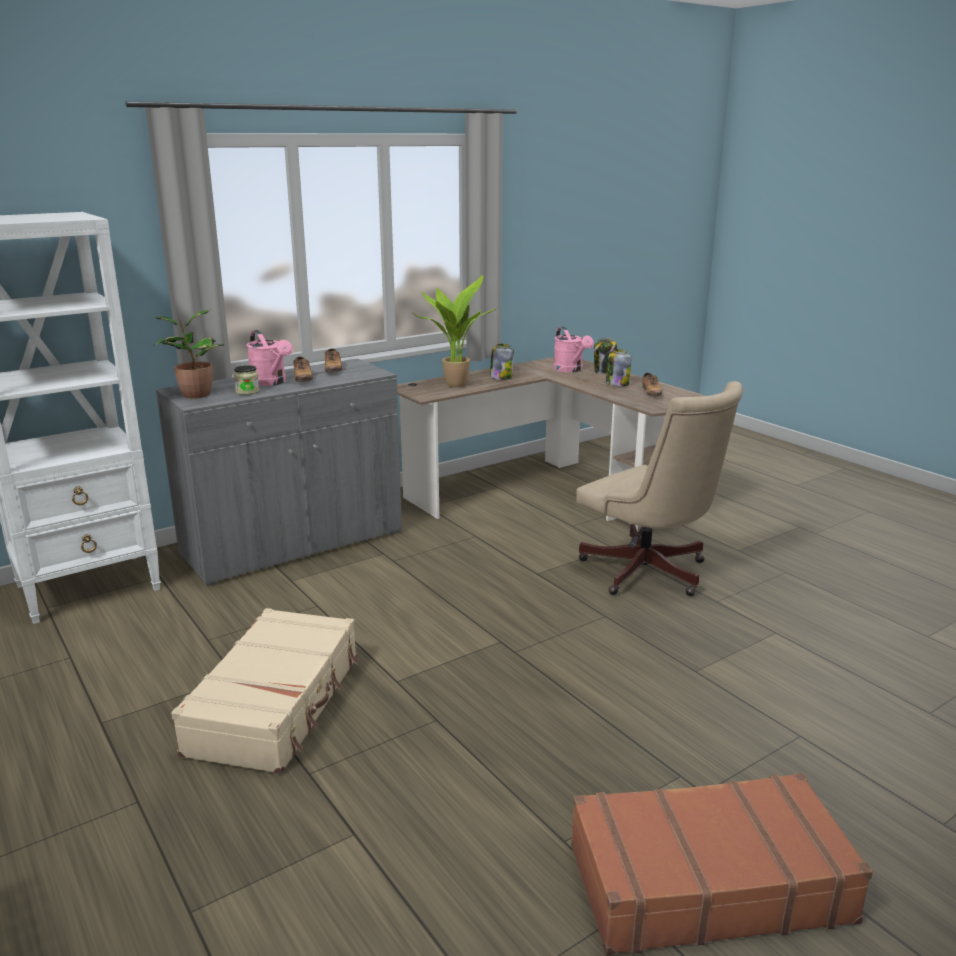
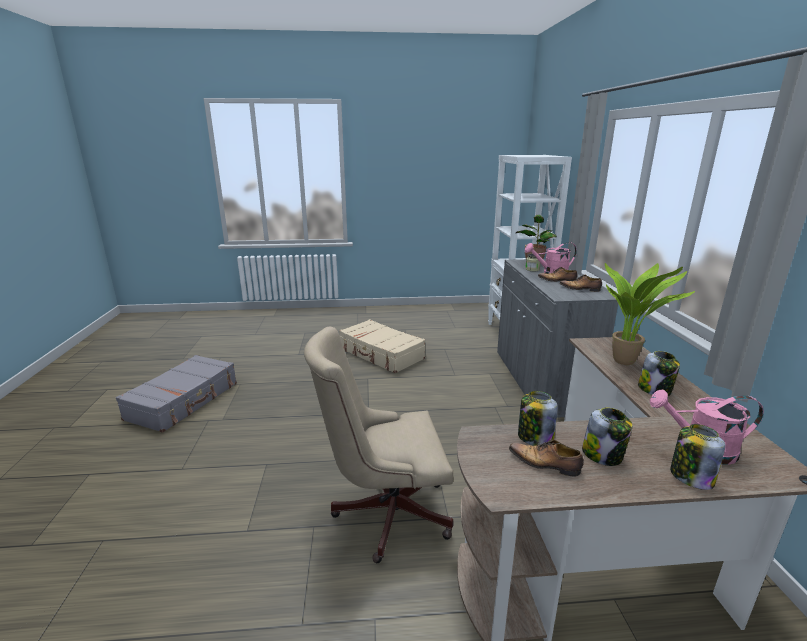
camera: 120 degrees right, 0 degrees up
brown suitcase [571,773,873,955] -> grey suitcase [116,355,237,433]
none -> jar [518,391,558,446]

